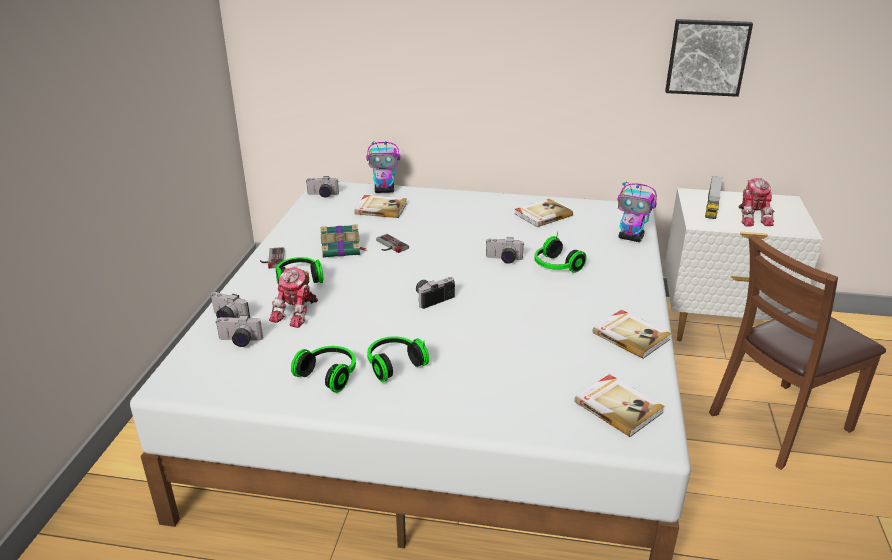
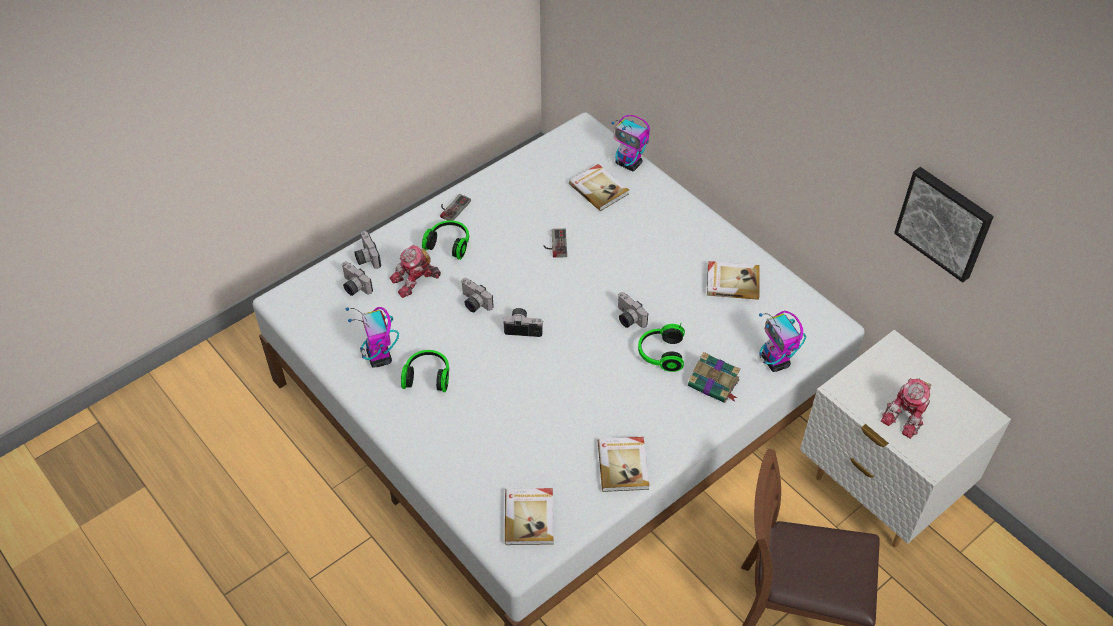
camera: 40 degrees right, 20 degrees up
headphones [291,346,356,393] -> toy robot [346,307,399,368]
camera [306,176,339,198] -> camera moved to [461,278,494,312]
book [320,224,366,258] -> book moved to [688,352,741,403]
toy truck [705,176,723,219] -> none

